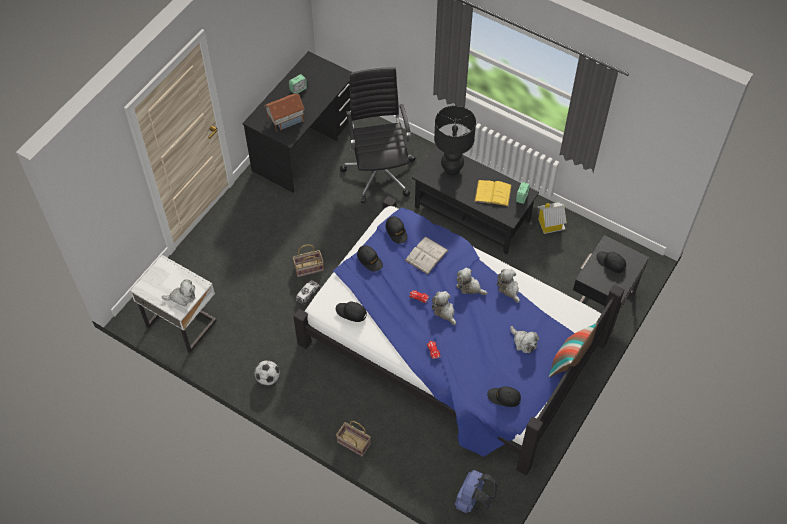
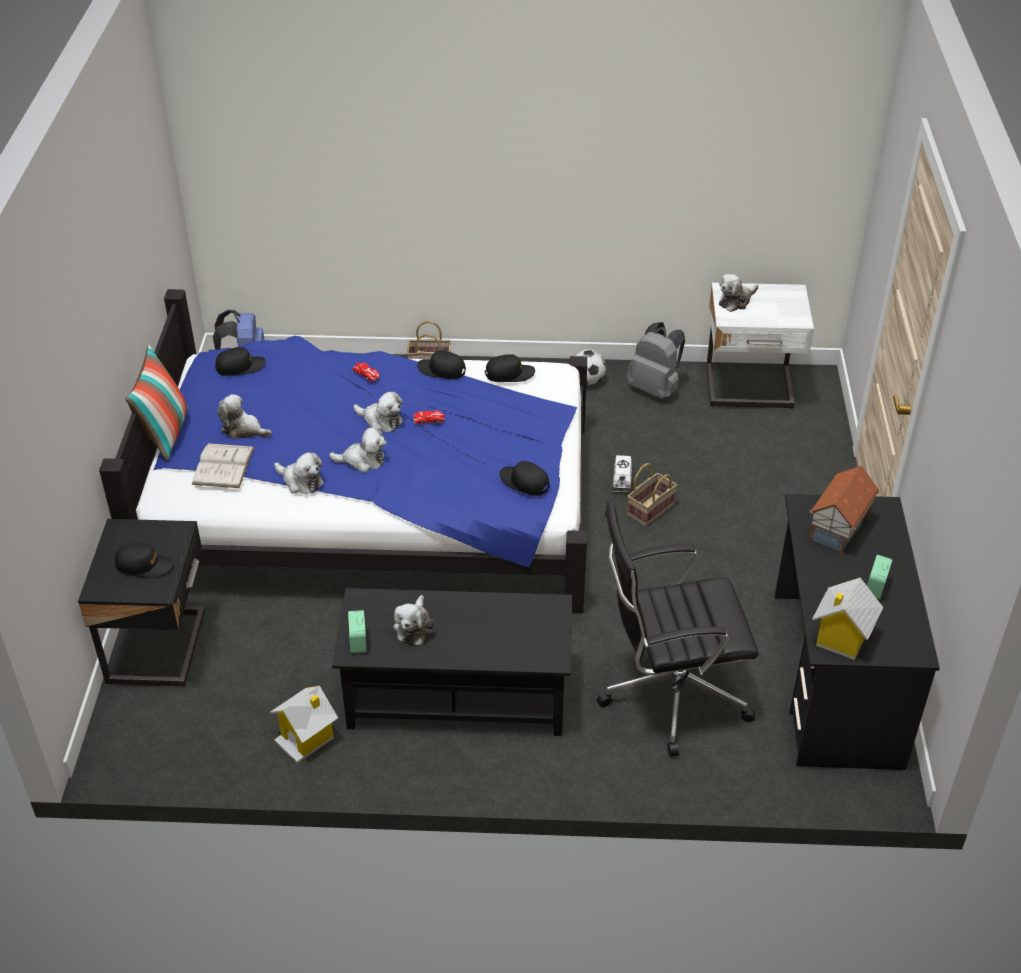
camera: 150 degrees right, 15 degrees down
black office chair [340,67,415,203] -> black office chair turned 120 degrees clockwise [597,501,759,757]
black cap [357,245,383,271] -> black cap moved to [417,350,466,379]
white book [405,237,448,274] -> white book moved to [192,443,254,488]
black table lamp [434,106,476,175] -> none
yellow book [474,180,512,206] -> plush toy [393,595,434,645]
none -> grey backpack [627,322,685,399]
none -> toy house [812,578,883,660]

